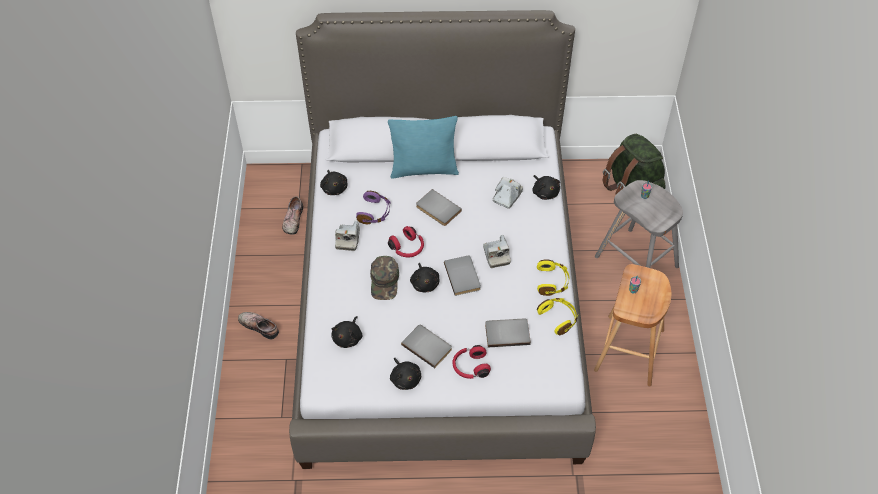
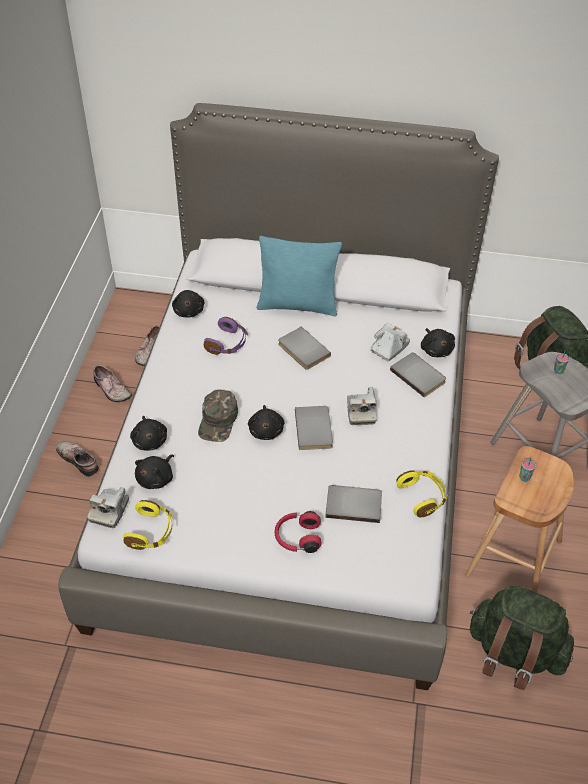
camera: 10 degrees right, 5 degrees down
camera [335,221,360,251] -> camera moved to [87,487,129,528]
red headphones [388,226,424,258] -> none
black plush toy [390,358,421,390] -> black plush toy moved to [130,416,167,451]
grey book [401,325,452,368] -> grey book moved to [390,353,446,397]
yellow headphones [537,259,569,296] -> yellow headphones moved to [123,500,174,550]
none -> shoe [93,365,132,402]
none -> green backpack [470,585,574,690]

